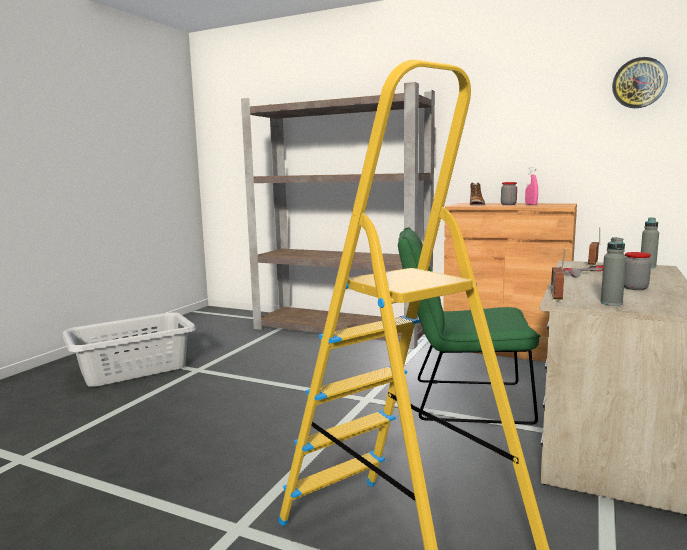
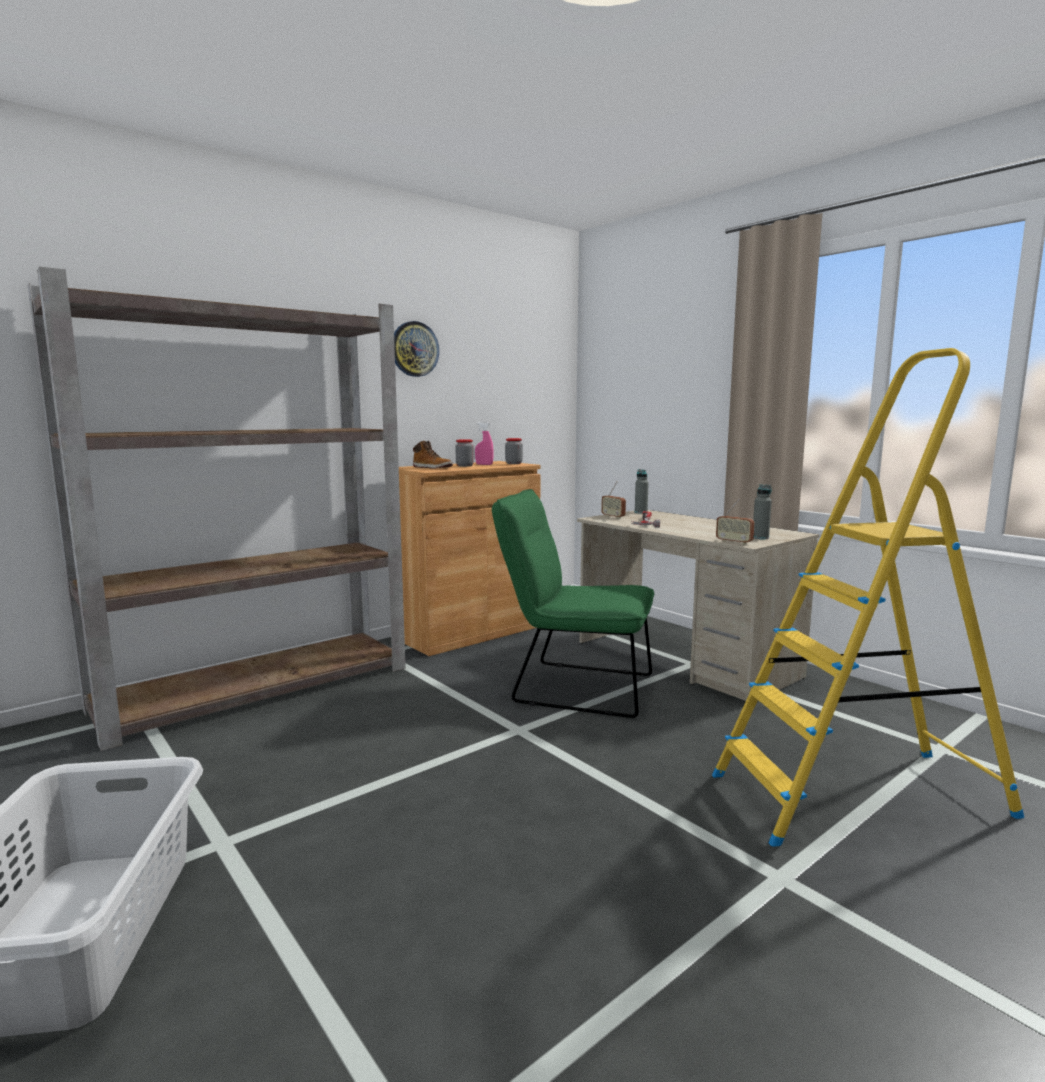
camera: 65 degrees left, 0 degrees up
green chair [398,227,541,425] -> green chair turned 75 degrees clockwise [492,489,654,718]
wall clock [612,57,668,108] -> wall clock moved to [394,321,439,377]
jar [624,252,651,290] -> jar moved to [505,438,523,464]

